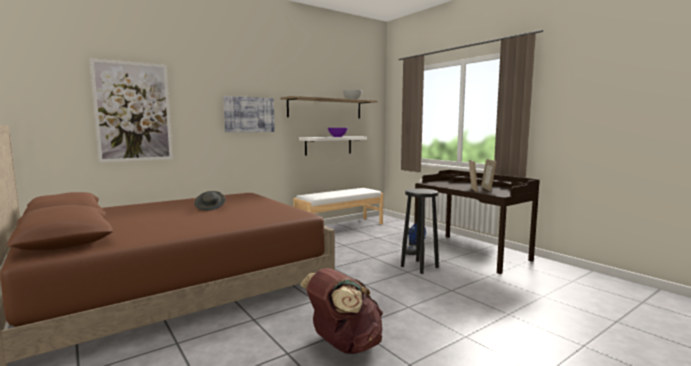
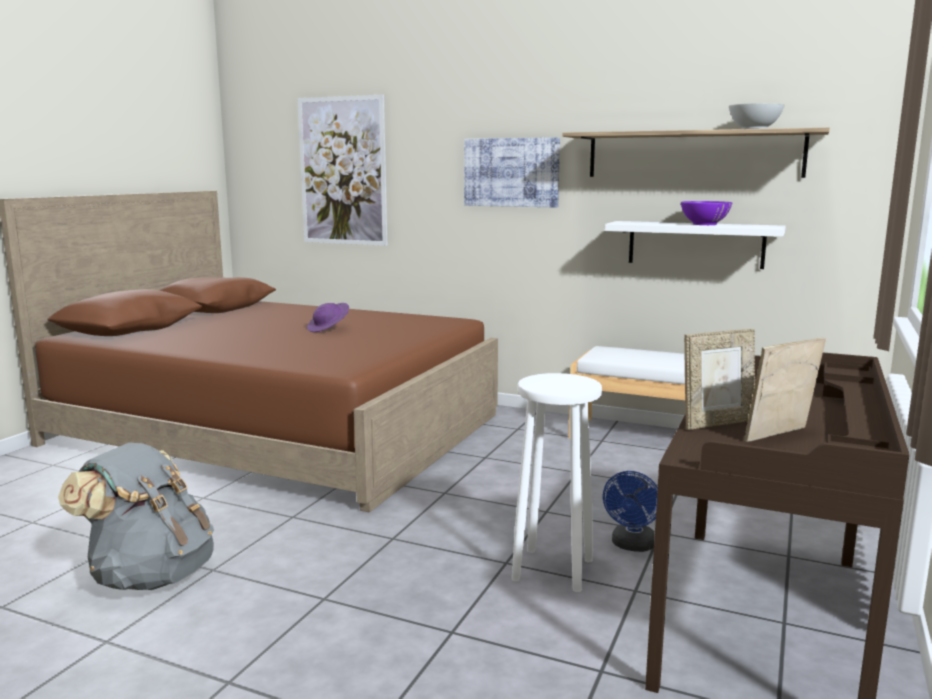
camera: 60 degrees right, 5 degrees up
grey hat [194,191,226,211] -> purple hat [307,303,349,332]
brown backpack [300,268,383,354] -> grey backpack [58,442,214,590]
black stool [401,188,439,274] -> white stool [512,373,602,592]

